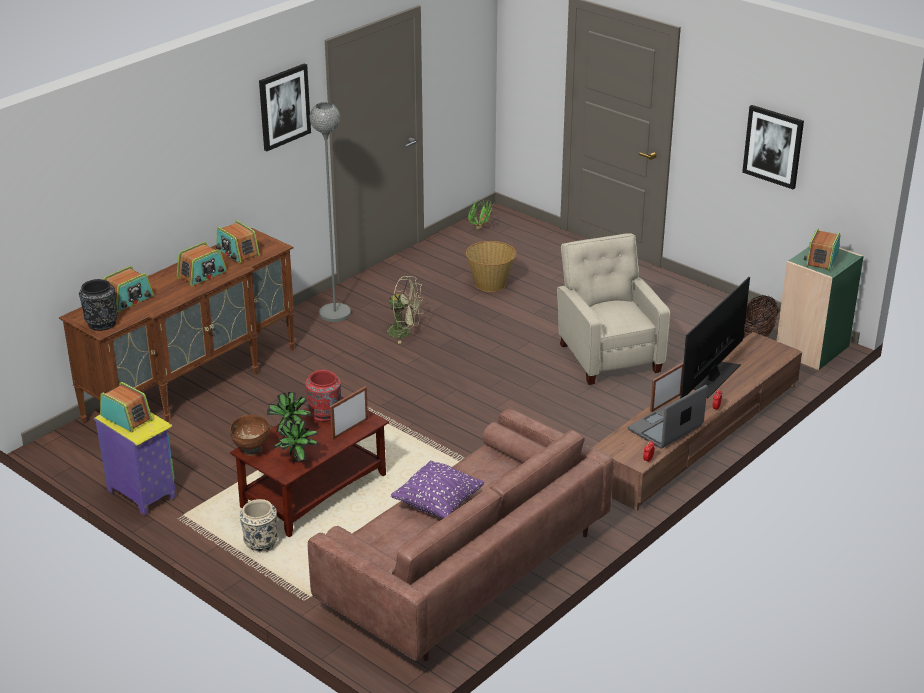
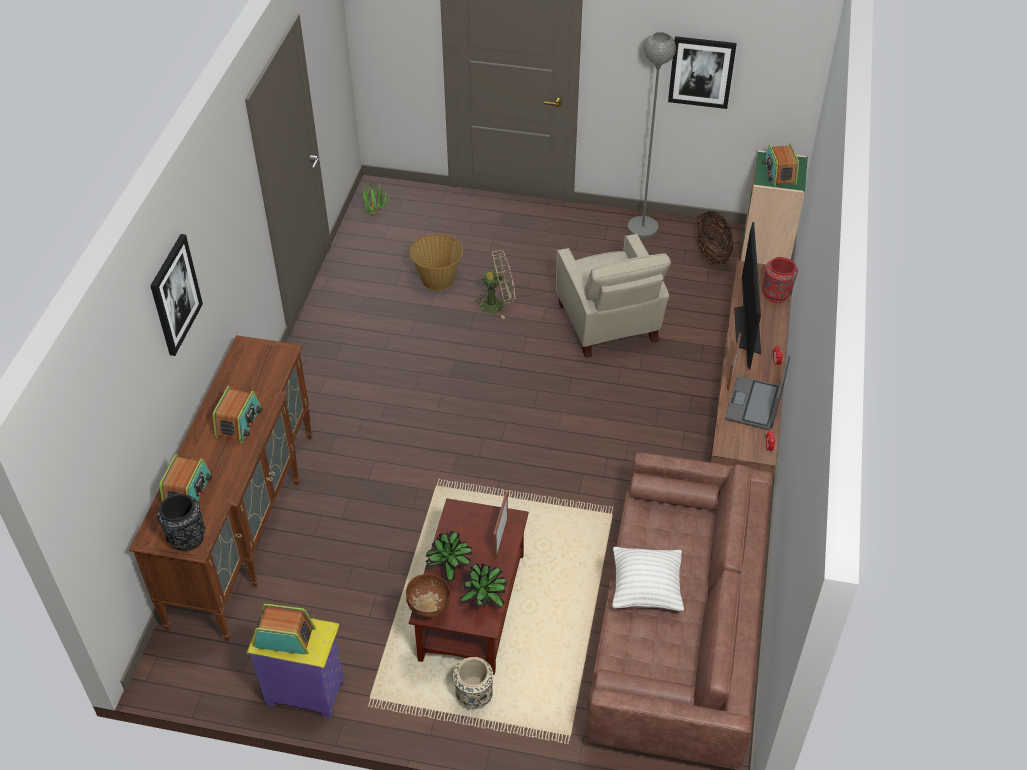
camera: 30 degrees left, 15 degrees up
radio [216,220,260,263] -> none
picture [259,64,311,151] -> picture moved to [150,234,203,356]
red vase [305,370,341,421] -> red vase moved to [762,257,798,303]
grey floor lamp [310,102,351,322] -> grey floor lamp moved to [628,32,676,238]
green fan [384,276,424,344] -> green fan moved to [472,250,515,319]
purple pillow [391,461,485,518] -> white pillow [612,547,684,611]
beige armchair [557,233,670,385] -> beige armchair turned 150 degrees counterclockwise [556,234,671,358]

